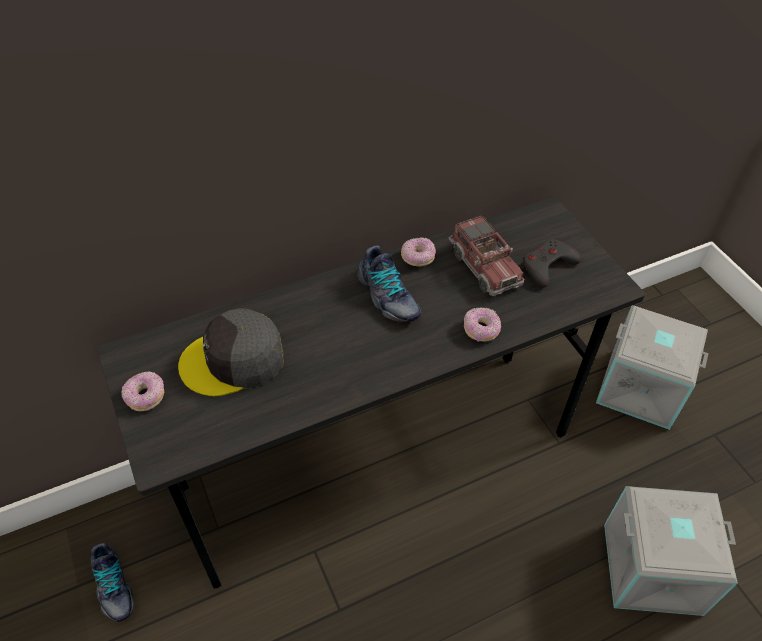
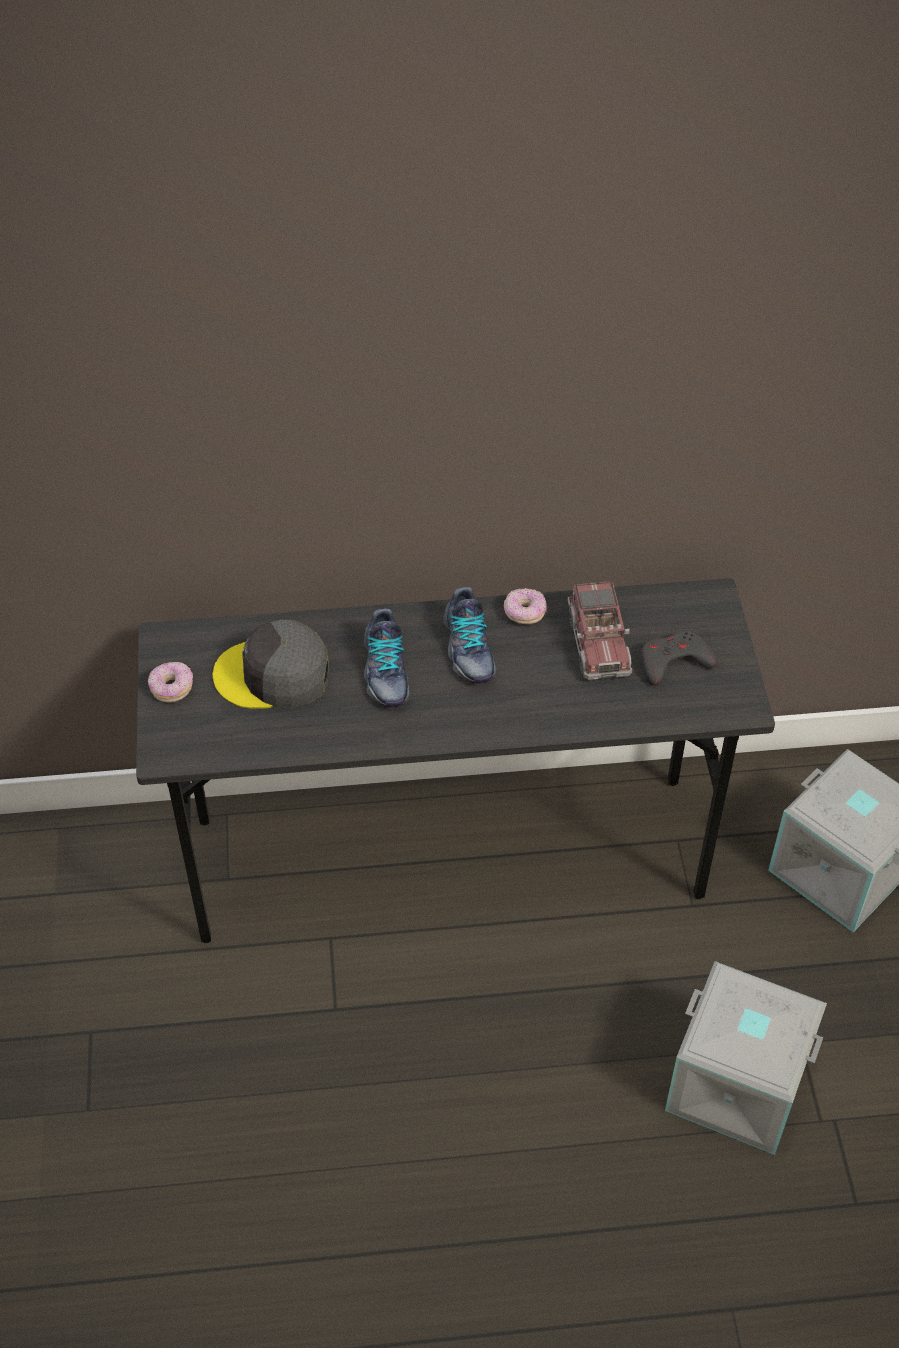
camera: 20 degrees right, 0 degrees up
shoe [91,543,135,622] -> shoe moved to [364,608,411,707]
donut [464,307,501,342] -> none

